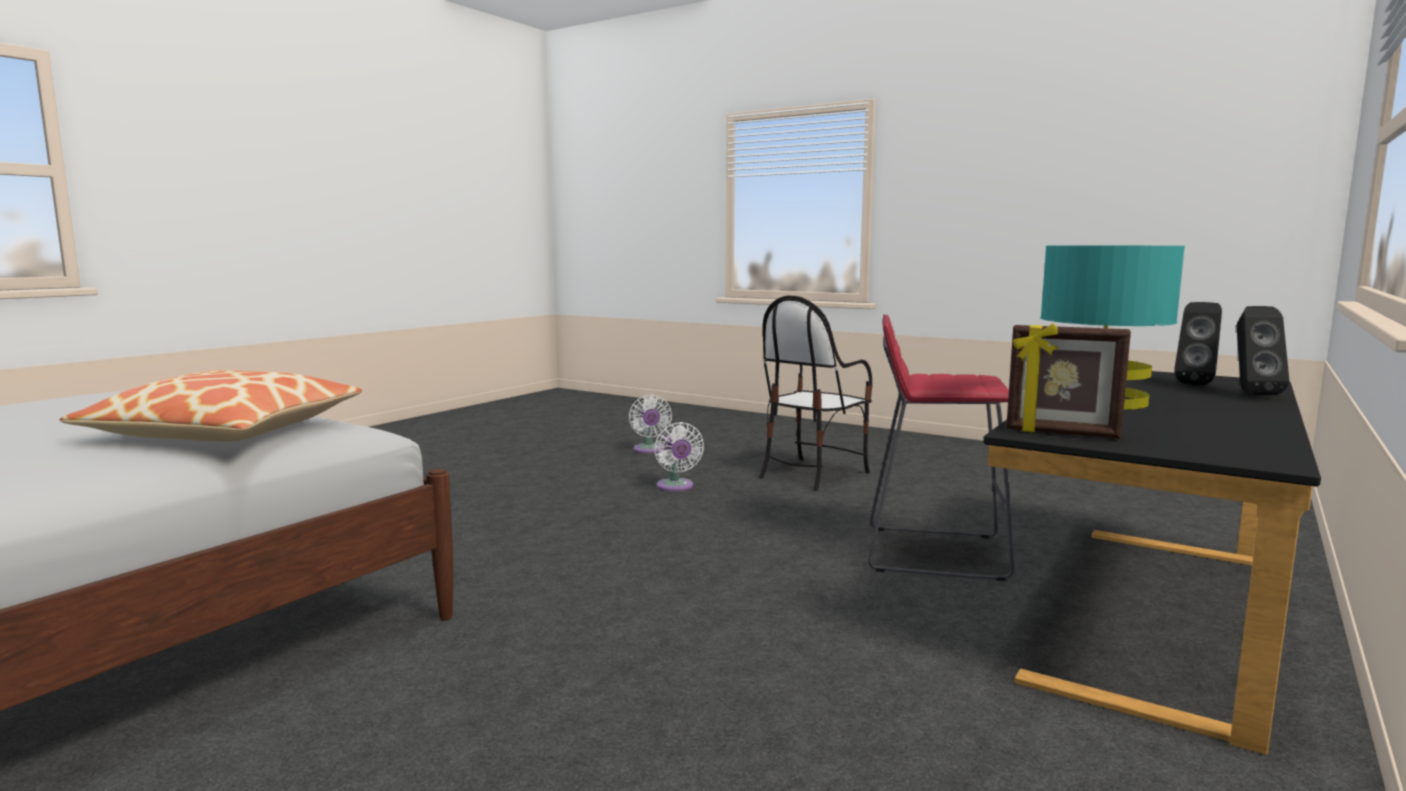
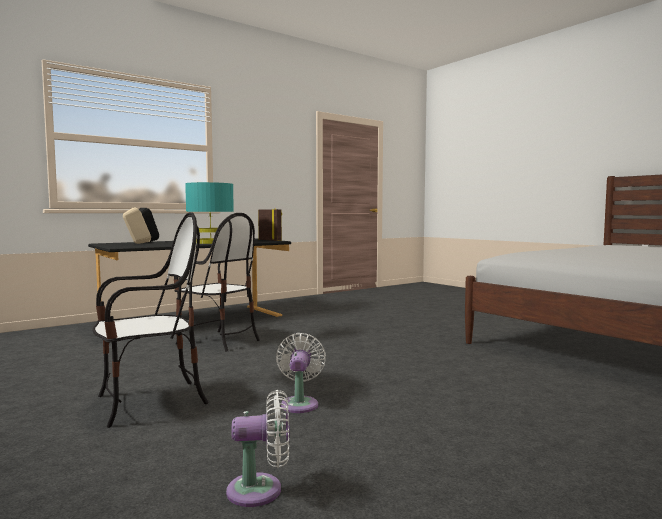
camera: 160 degrees left, 5 degrees down
pillow [59,370,362,442] -> none
white fan [629,395,672,453] -> white fan turned 75 degrees clockwise [226,390,290,507]
red stool [868,315,1014,581] -> chair [174,213,260,352]
black speaker [1174,302,1222,386] -> beige speaker [123,207,151,244]

